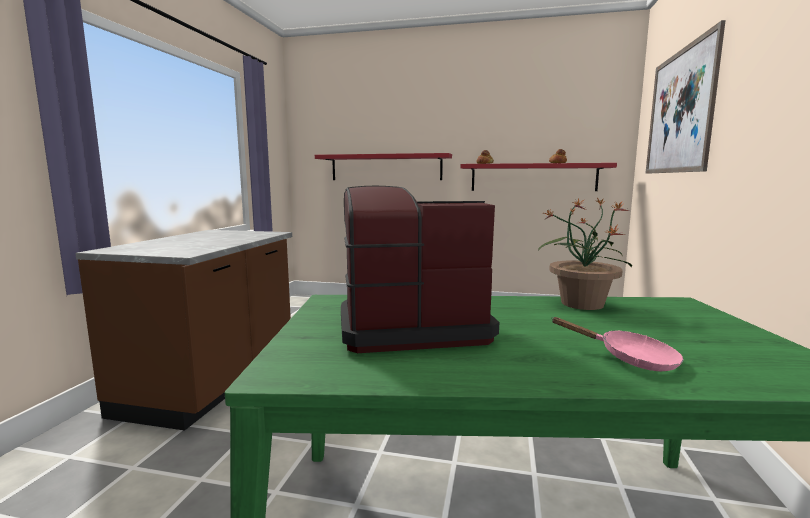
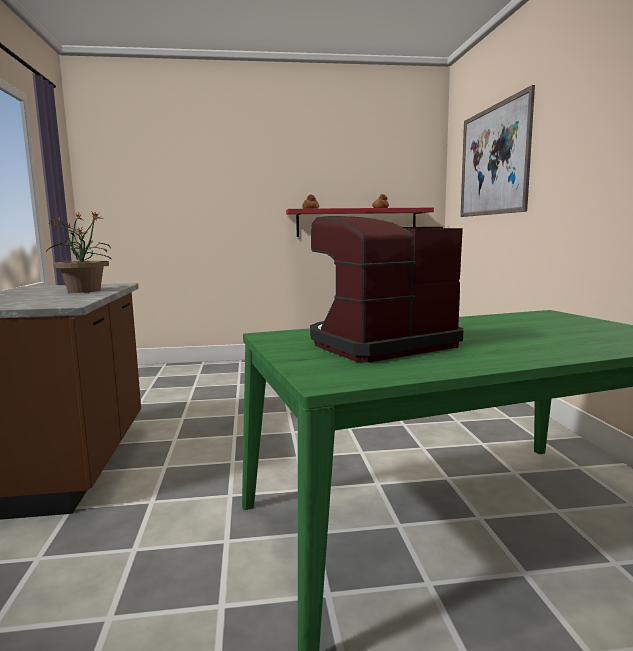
camera: 20 degrees left, 0 degrees up
red shelf [315,153,452,180] -> none
potted plant [538,198,632,310] -> potted plant moved to [46,211,112,293]
pink frying pan [551,317,683,371] -> none

